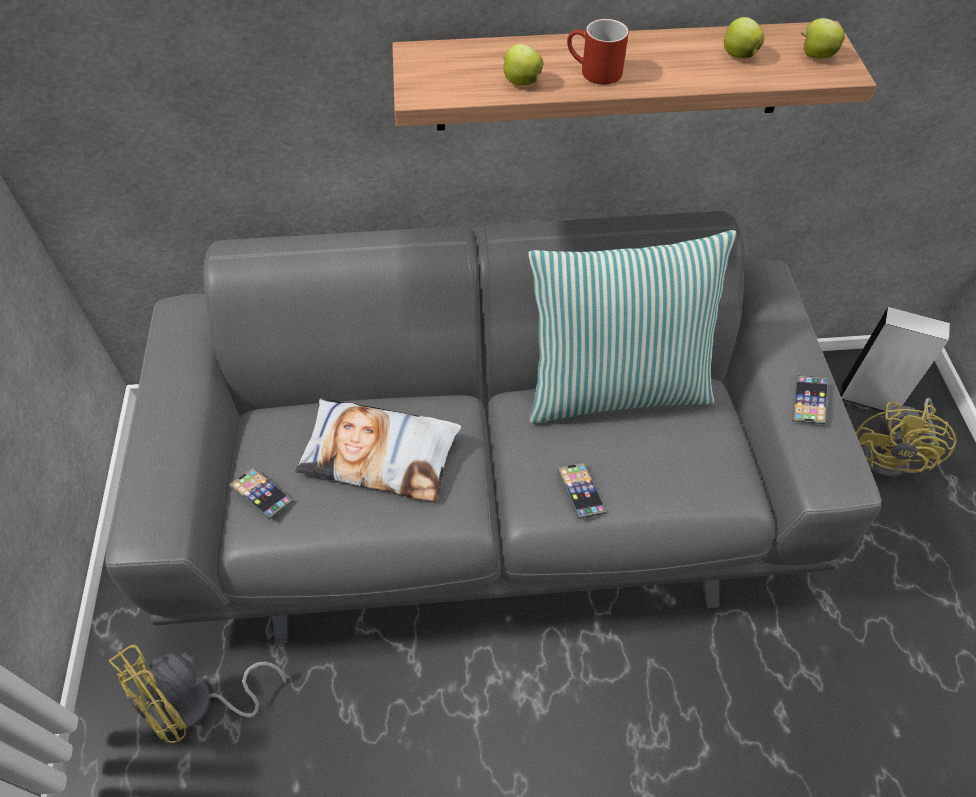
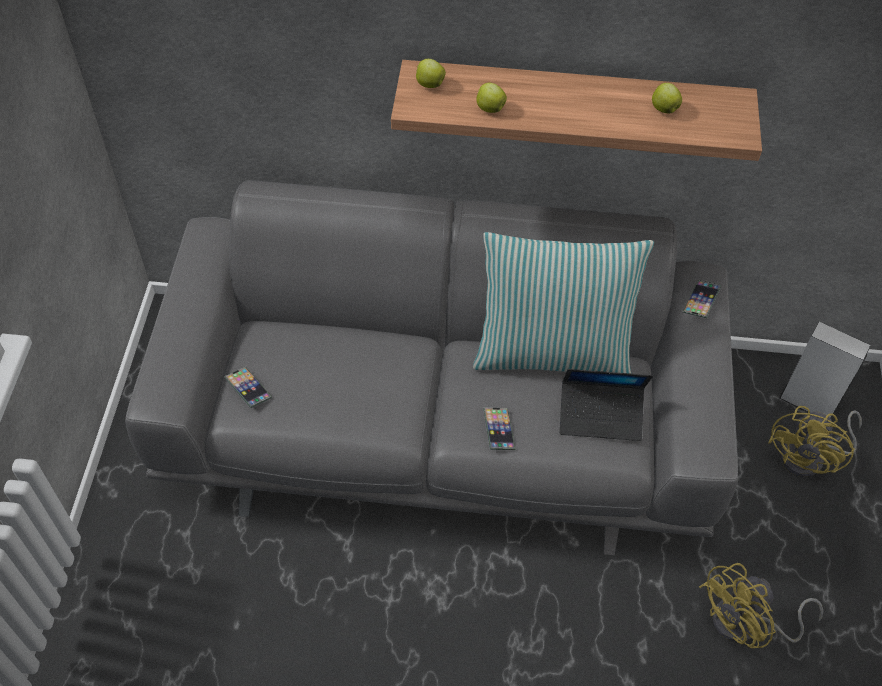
camera: 10 degrees right, 0 degrees up
yellow fan [109,645,286,743] -> yellow fan moved to [699,563,824,648]
pillow [295,398,461,501] -> none
red mug [567,19,629,85] -> none
phone [792,375,829,425] -> phone moved to [683,280,721,318]
apple [801,18,845,59] -> apple moved to [416,59,446,88]
none -> laptop [560,369,653,441]

